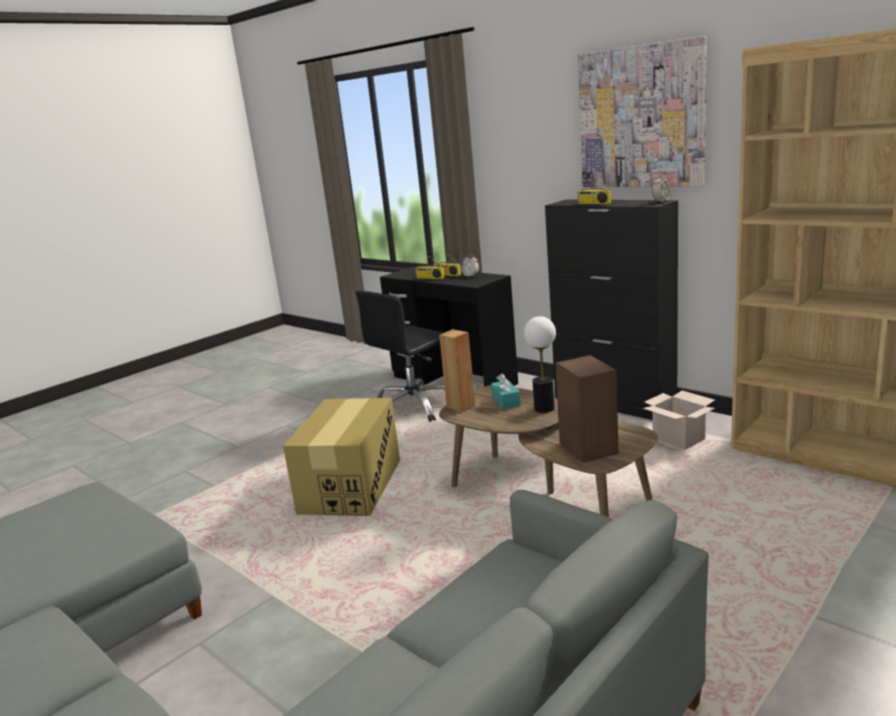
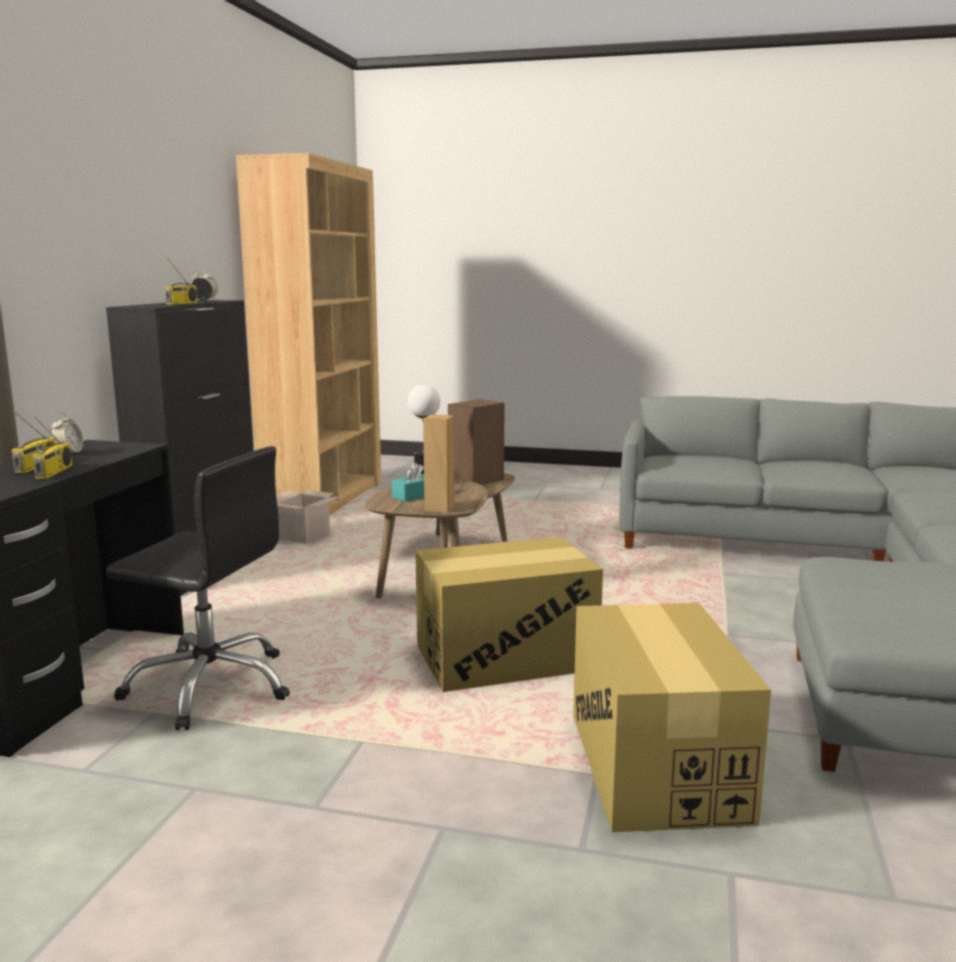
camera: 120 degrees left, 5 degrees down
picture [578,36,707,187] -> none
none -> cardboard box [573,603,771,832]

